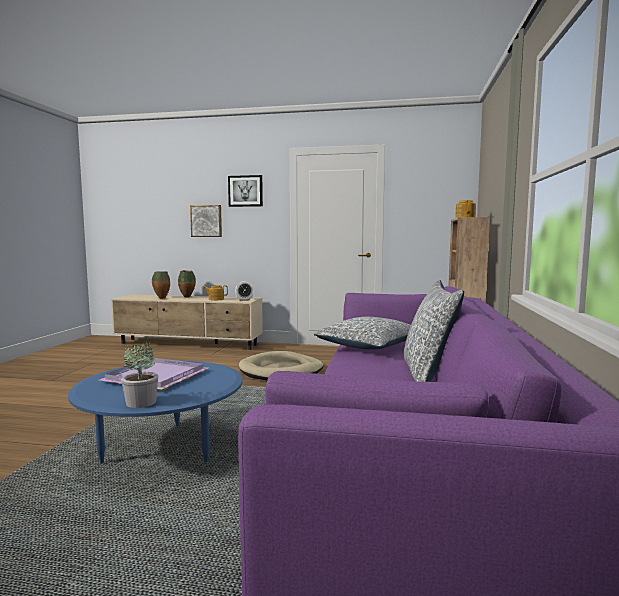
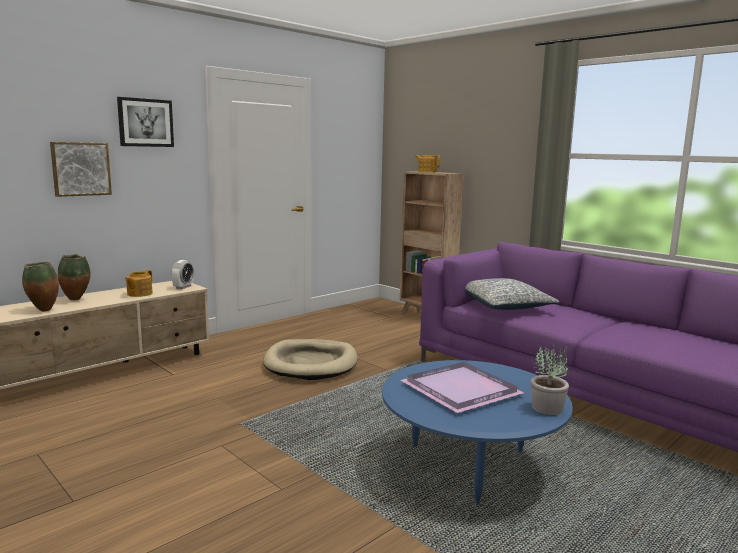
camera: 55 degrees left, 5 degrees up
pillow [404,280,464,382] -> none

